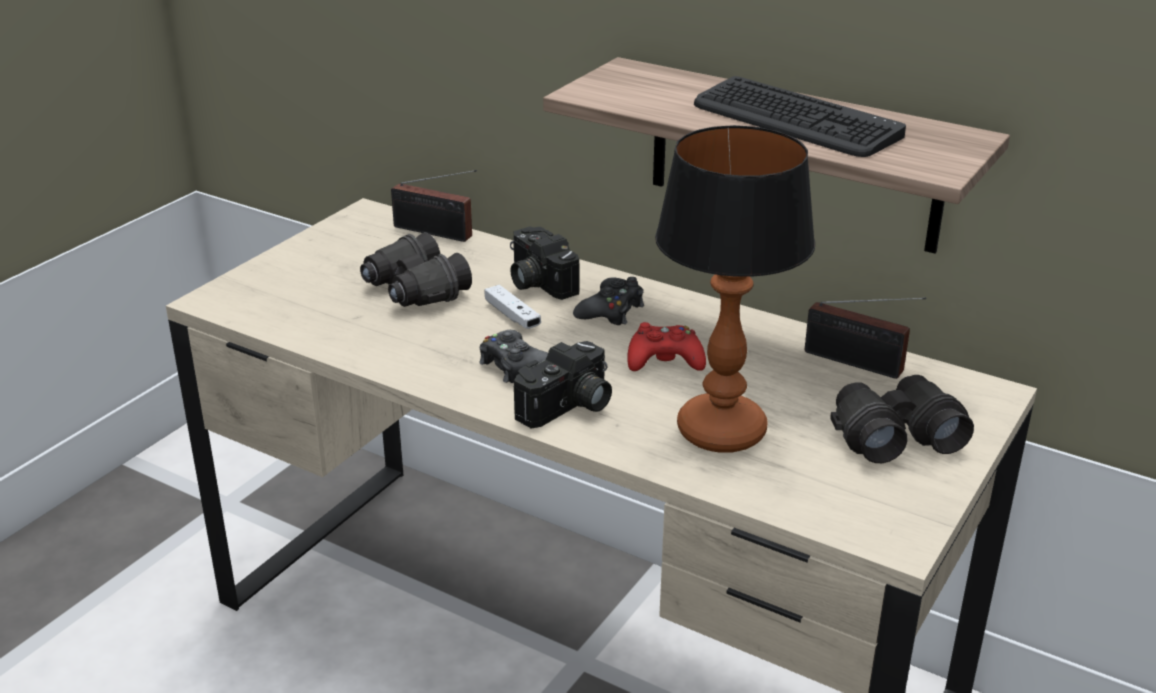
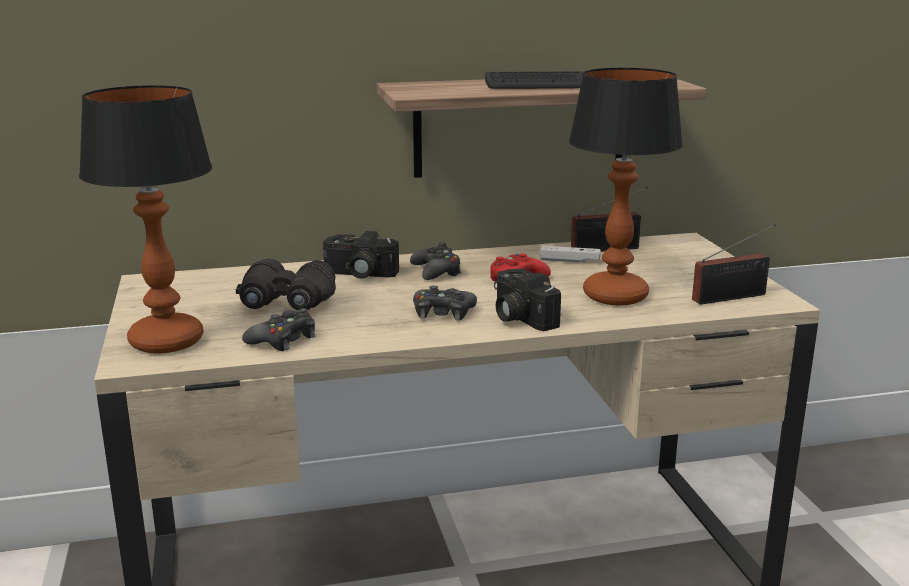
camera: 45 degrees left, 10 degrees down
radio [391,170,477,242] -> radio moved to [692,224,776,305]
white game controller [485,285,541,329] -> white game controller moved to [540,246,601,263]
camera [514,341,612,429] -> camera turned 150 degrees clockwise [494,269,561,331]
black binoculars [830,375,974,463] -> none
none -> table lamp [79,85,212,353]
none -> black game controller [242,308,315,351]

